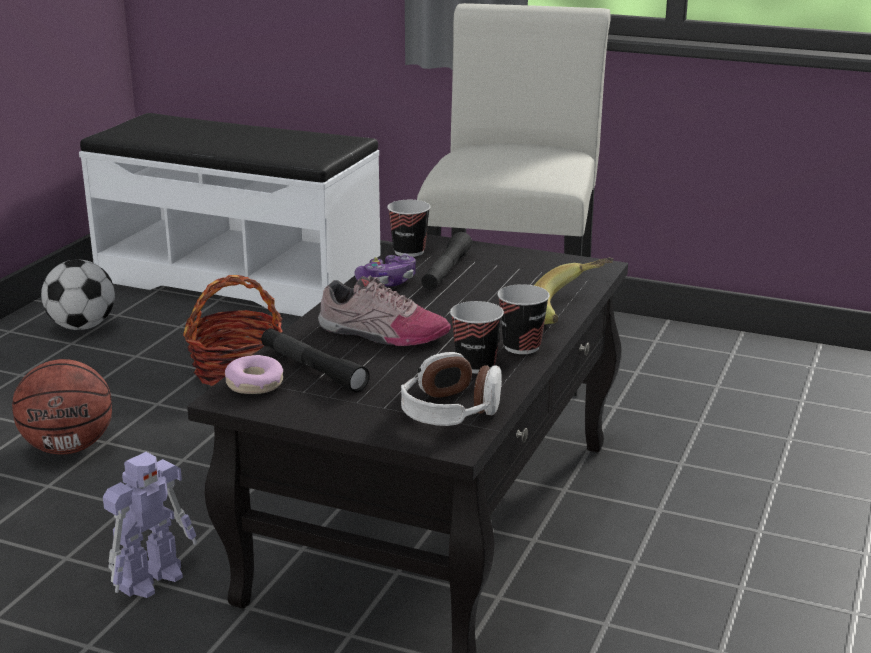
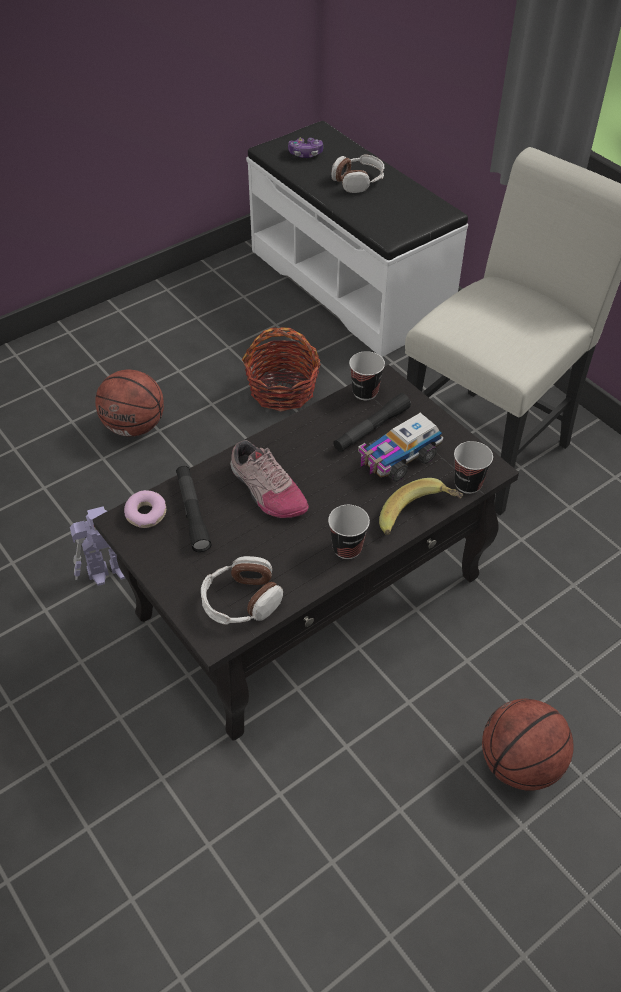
camera: 30 degrees right, 25 degrees up
football [41,260,115,330] -> none
game controller [354,253,416,287] -> game controller moved to [288,137,323,158]
cup [450,301,504,373] -> cup moved to [454,441,493,494]
none -> headphones [331,154,384,193]
none -> toy truck [358,413,443,482]
none -> basketball [482,699,574,791]

